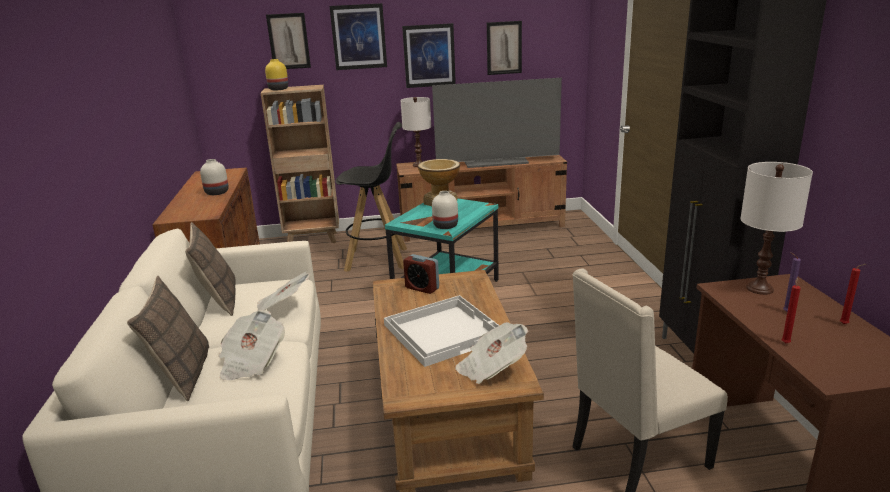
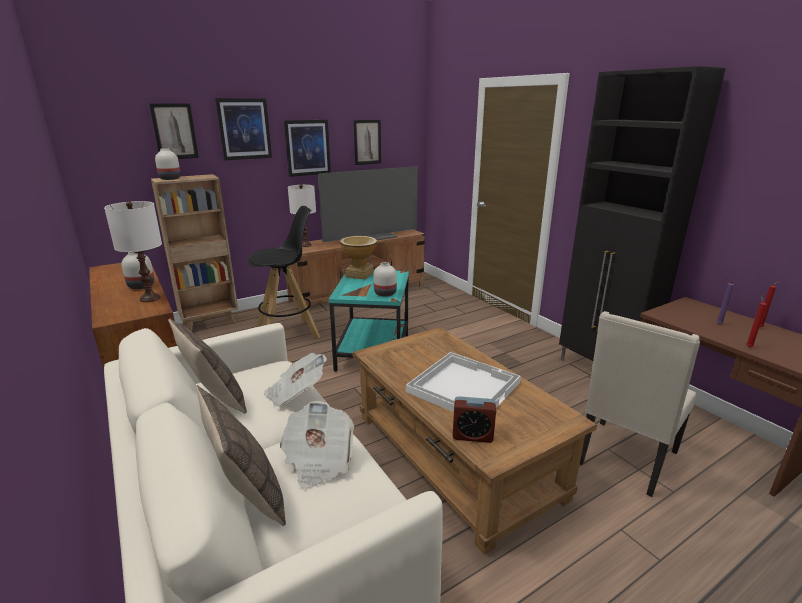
camera: 25 degrees left, 0 degrees up
yellow vase [265,59,288,91] -> white vase [155,148,180,180]
alarm clock [403,254,439,294] -> alarm clock moved to [453,396,496,443]
newspaper [455,322,528,384] -> none
white table lamp [740,162,813,295] -> white table lamp moved to [104,201,162,302]

